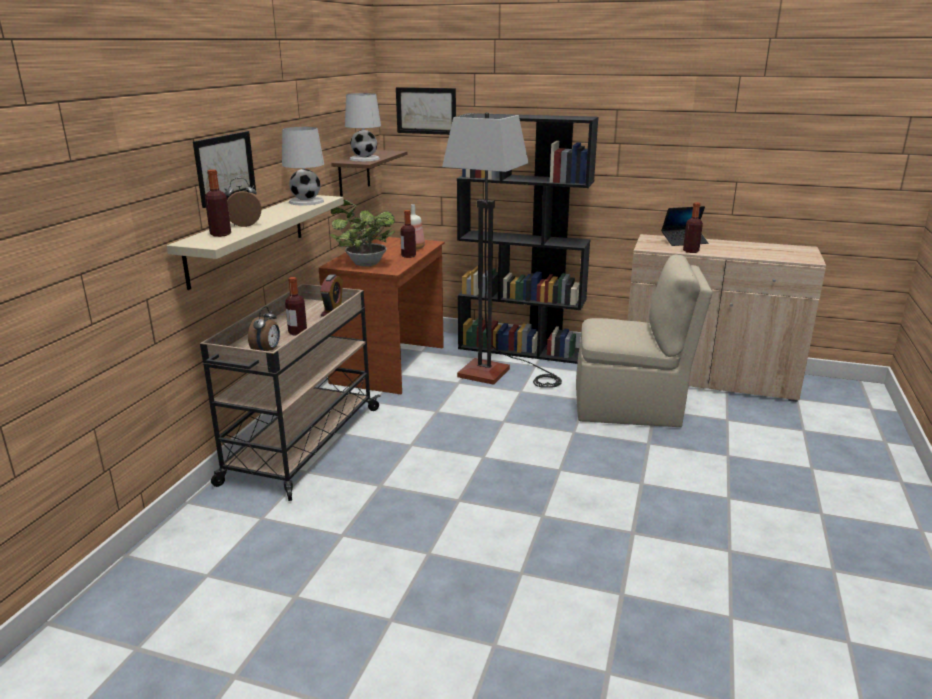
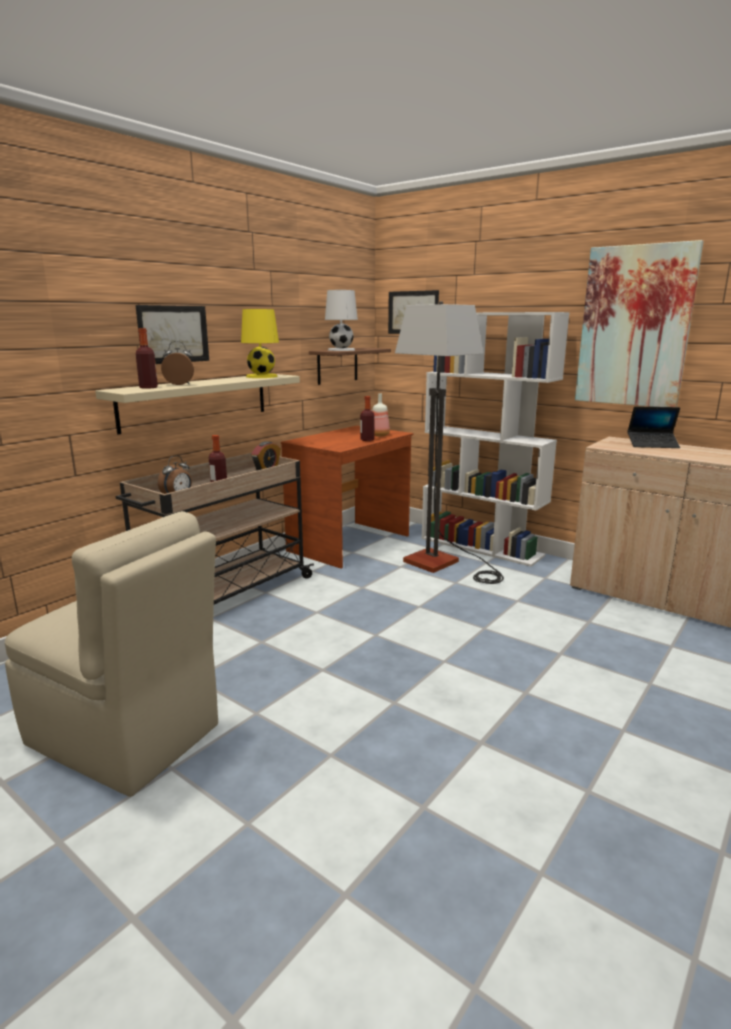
camera: 20 degrees right, 5 degrees down
white table lamp [282,127,324,206] -> yellow table lamp [241,309,279,378]
potted plant [329,199,395,267] -> none
black bookcase [456,113,599,364] -> white bookcase [421,312,570,567]
beige chair [576,255,712,427] -> beige chair moved to [5,511,218,797]
bottle [683,202,703,253] -> none
none -> picture [575,240,704,407]

